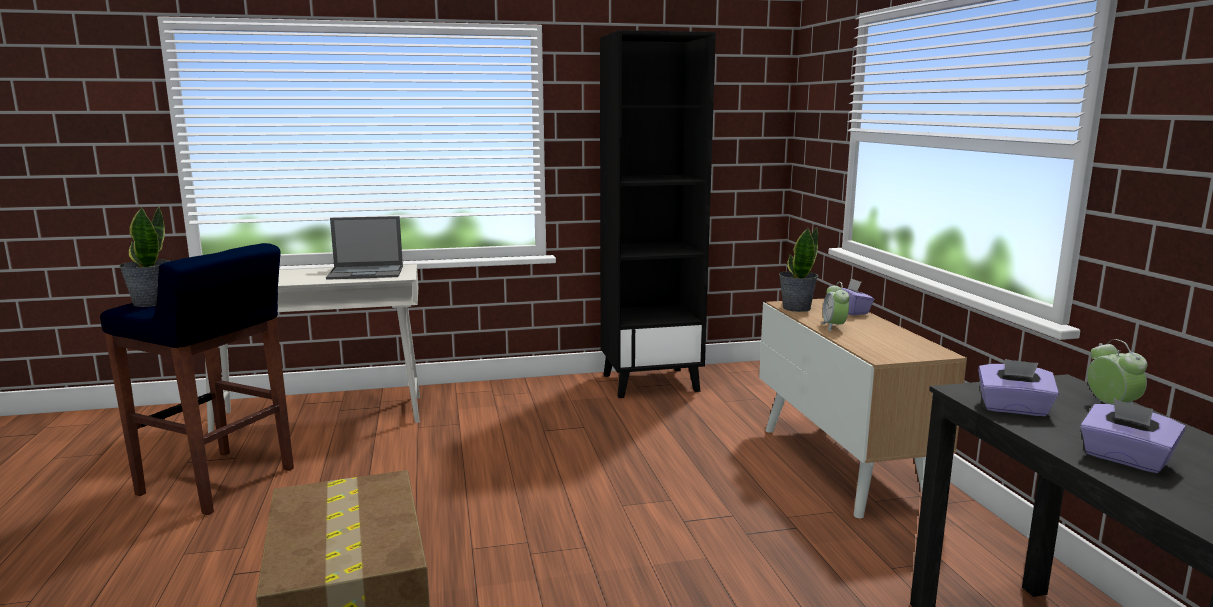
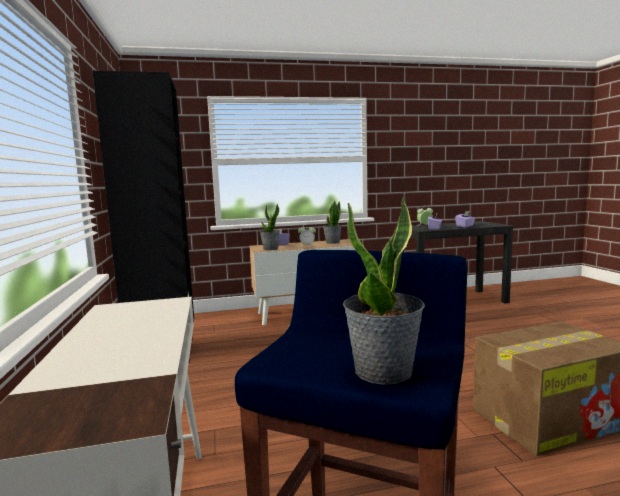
camera: 90 degrees left, 5 degrees down
laptop [326,216,403,280] -> none
none -> potted plant [323,201,342,244]

